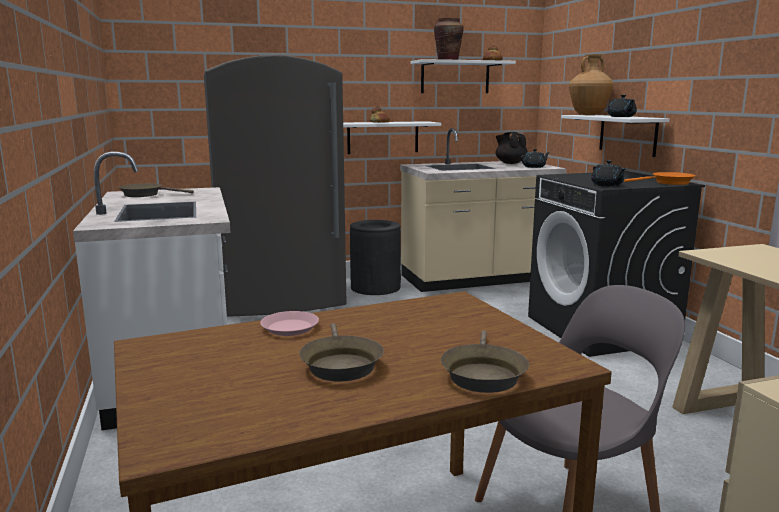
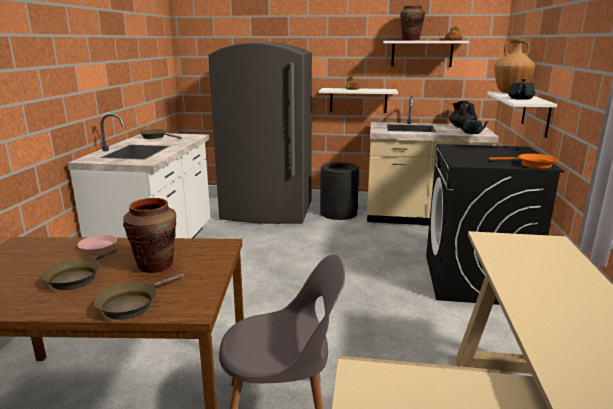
camera: 25 degrees right, 5 degrees up
black teapot [591,160,625,186] -> none
none -> brown vase [123,198,176,273]

